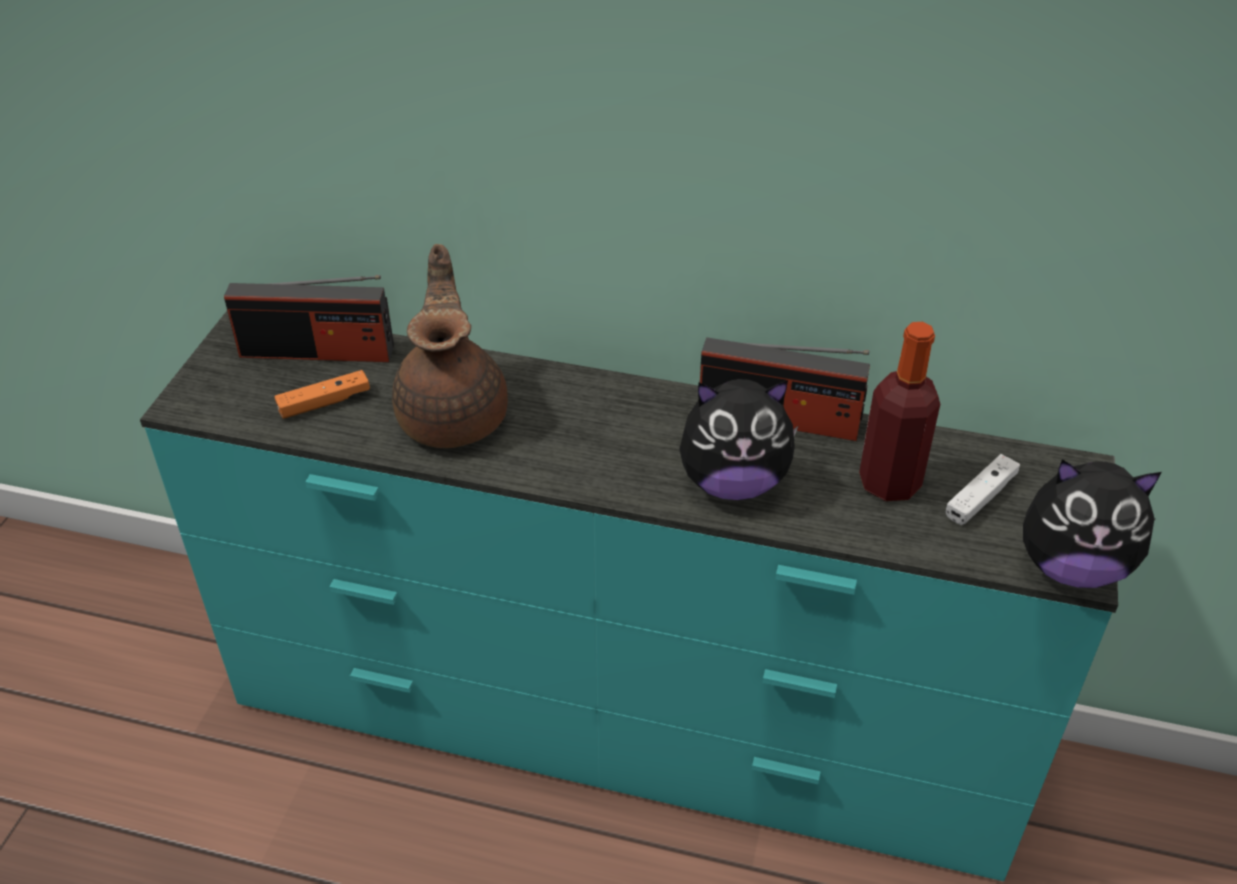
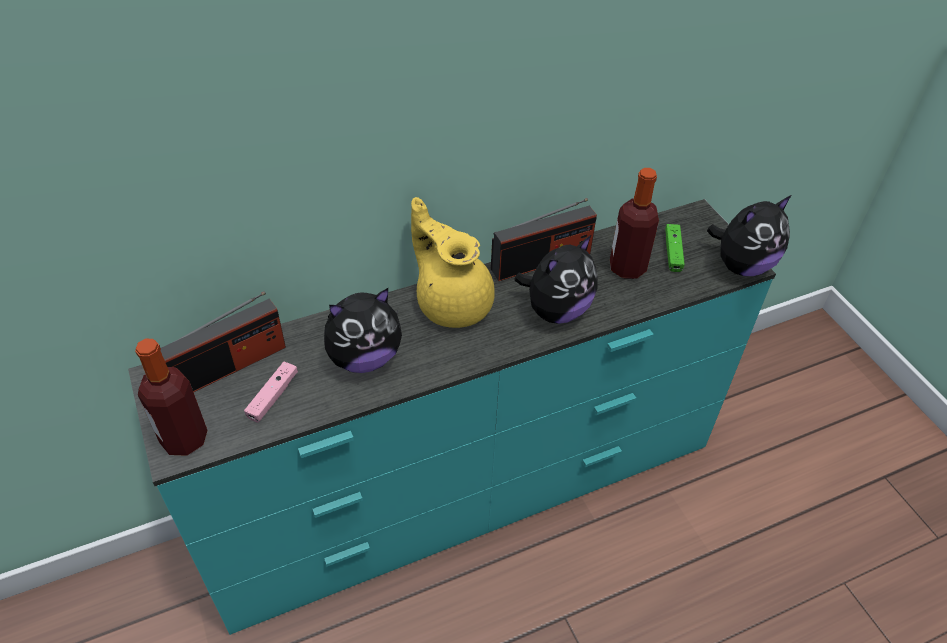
camera: 40 degrees left, 5 degrees up
orange game controller [275,370,370,419] -> pink game controller [244,362,298,423]
brown teapot [392,244,508,448] -> plush toy [324,288,402,373]
white game controller [946,454,1020,525] -> green game controller [665,224,685,272]
none -> bottle [135,339,207,456]
none -> yellow teapot [411,197,495,328]

